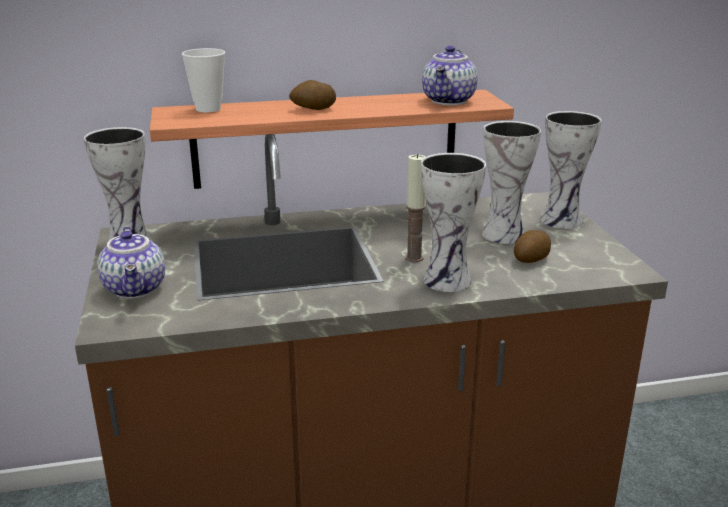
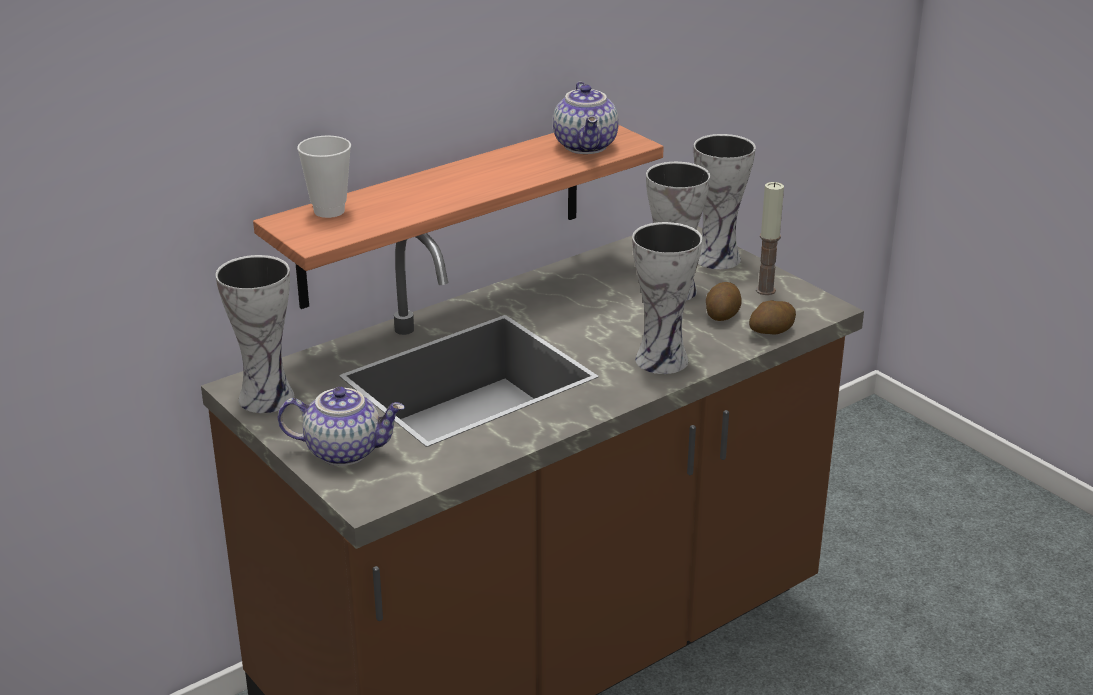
camera: 25 degrees left, 5 degrees up
teapot [98,226,165,299] -> teapot turned 45 degrees counterclockwise [278,387,405,466]
potato [289,80,336,110] -> potato moved to [749,300,796,334]
candle [405,154,426,262] -> candle moved to [756,182,784,295]

